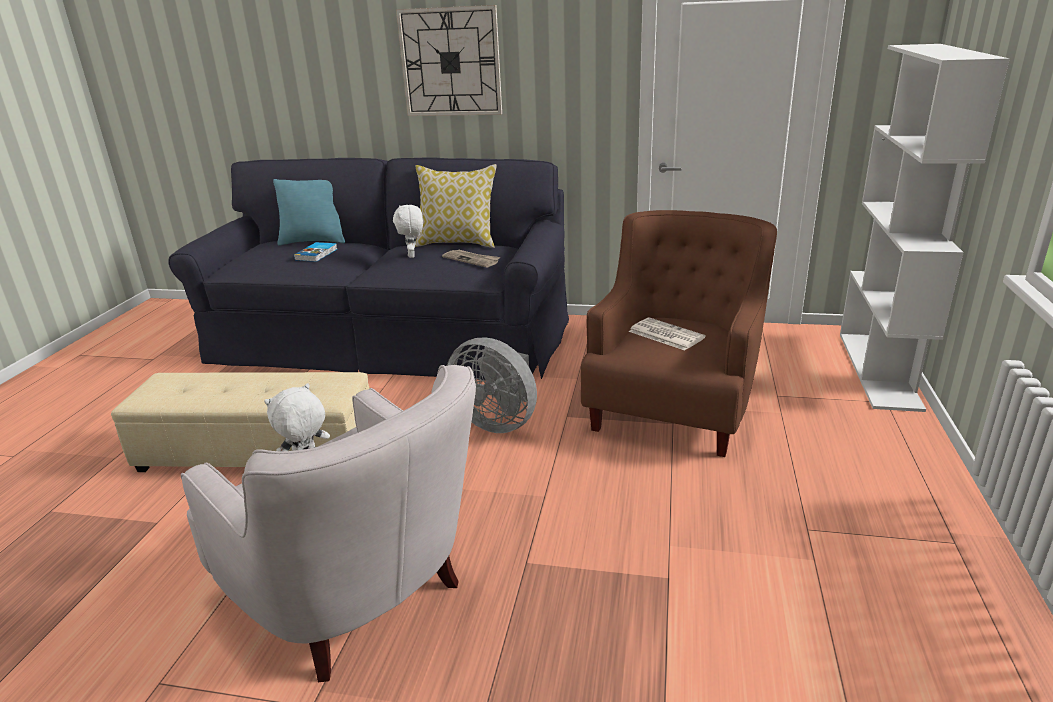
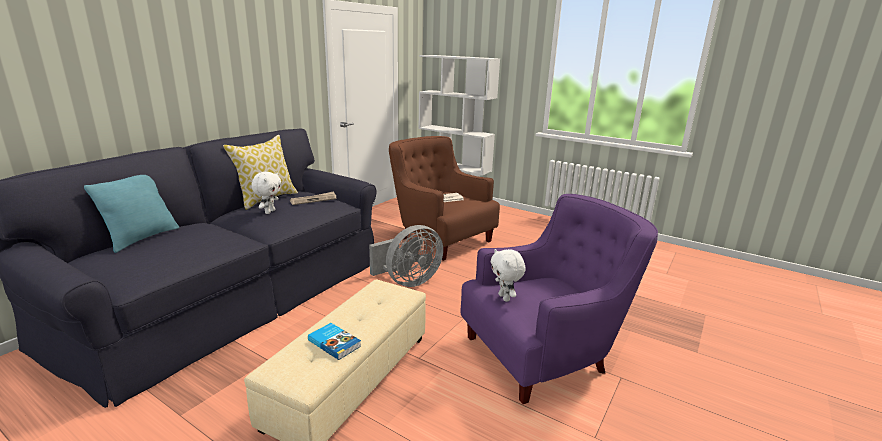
camera: 70 degrees left, 5 degrees down
white armchair [181,365,476,682] -> purple armchair [461,194,658,404]
book [294,242,337,262] -> book moved to [308,323,361,360]
white plush toy [393,205,423,258] -> white plush toy turned 90 degrees counterclockwise [251,172,281,214]
wall clock [396,5,502,116] -> none

